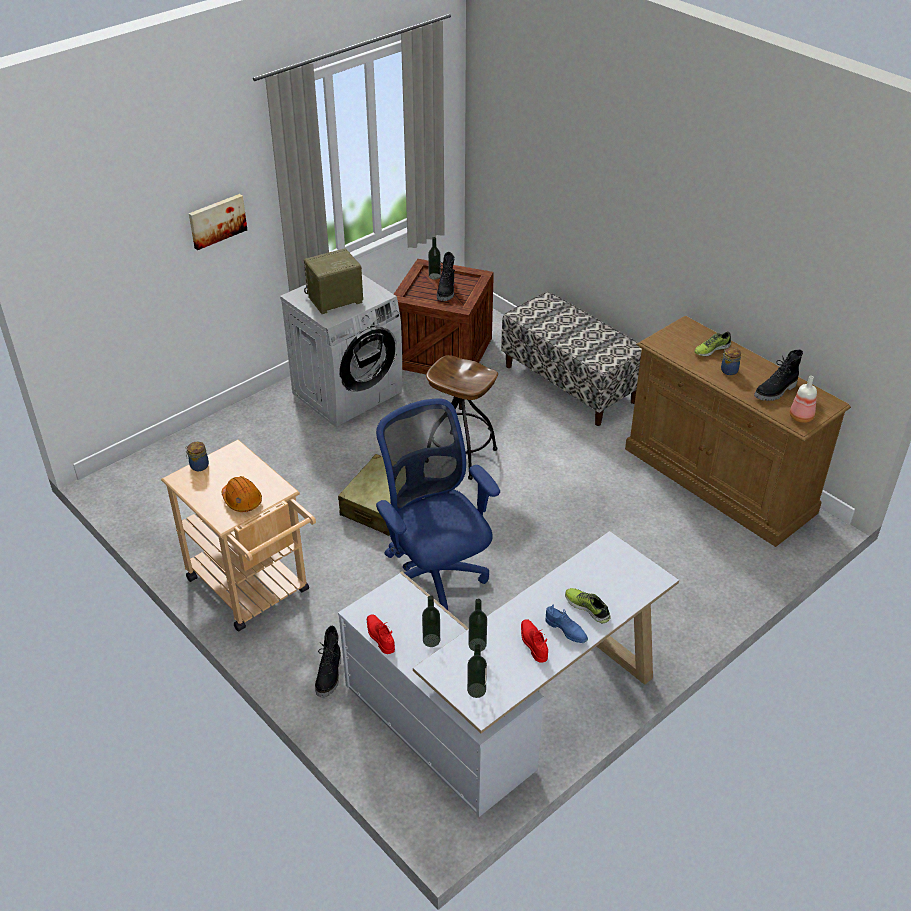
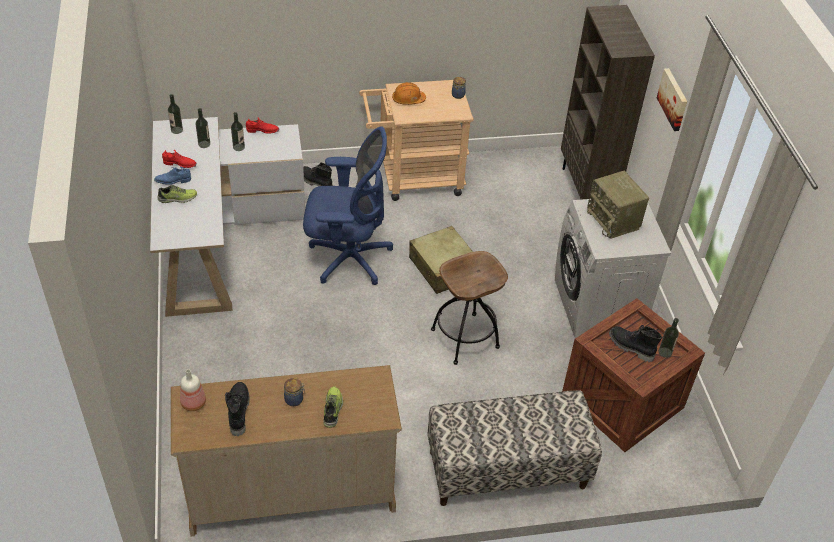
camera: 120 degrees right, 5 degrees up
radio [304,248,363,314] -> radio turned 150 degrees clockwise [587,171,649,239]
none -> brown bookcase [561,5,655,200]

